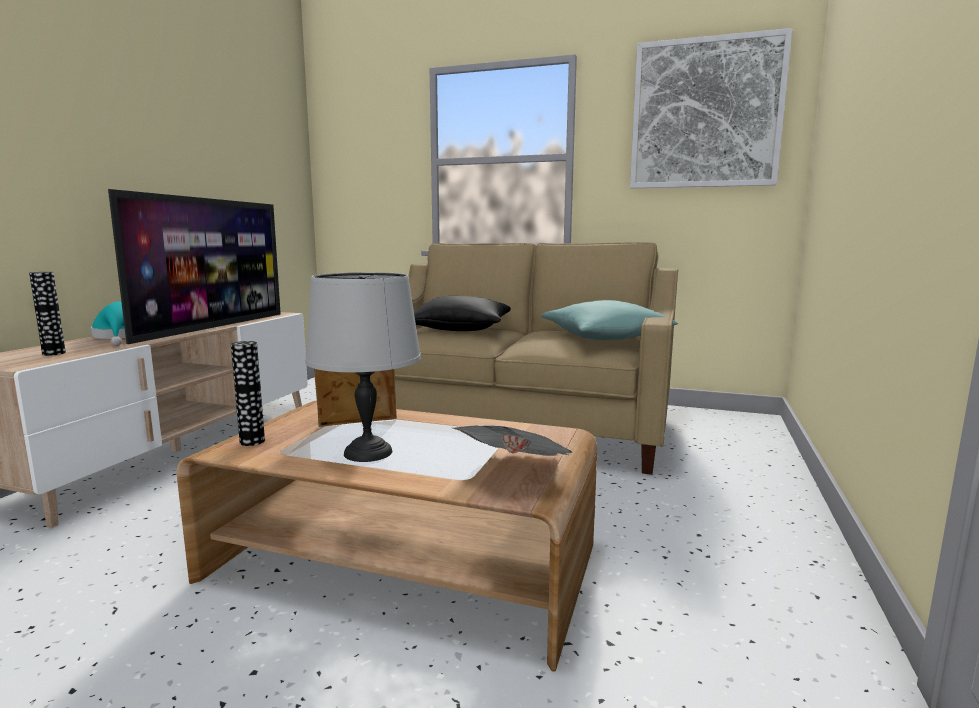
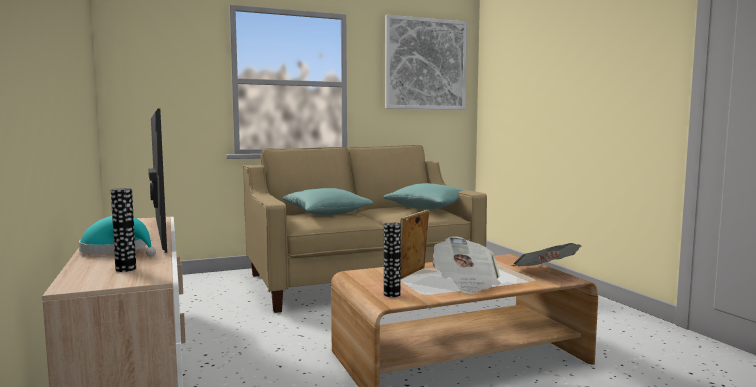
camera: 40 degrees left, 5 degrees down
grey table lamp [305,272,421,462] -> newspaper [432,236,500,294]
black pillow [414,296,511,331] -> turquoise pillow [282,188,373,215]

